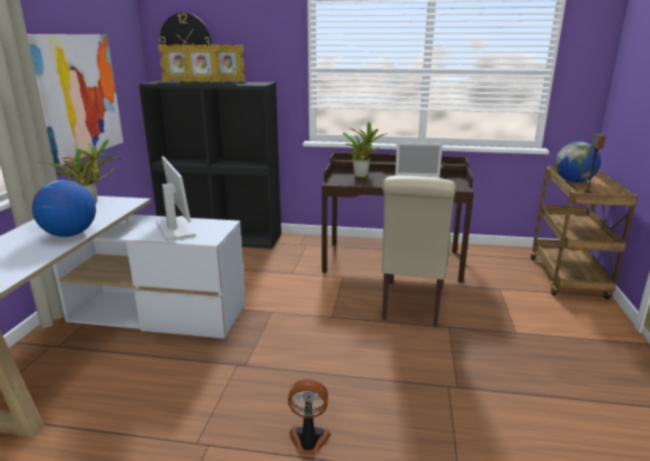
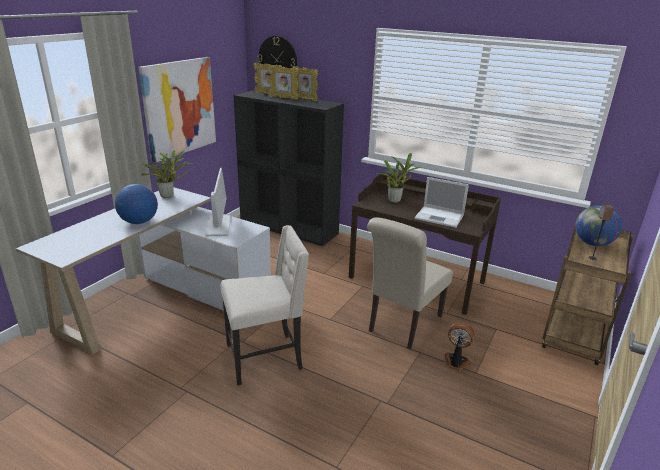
camera: 20 degrees right, 5 degrees up
fan [288,379,331,454] -> fan moved to [444,322,475,371]
none -> beige chair [221,225,309,386]

